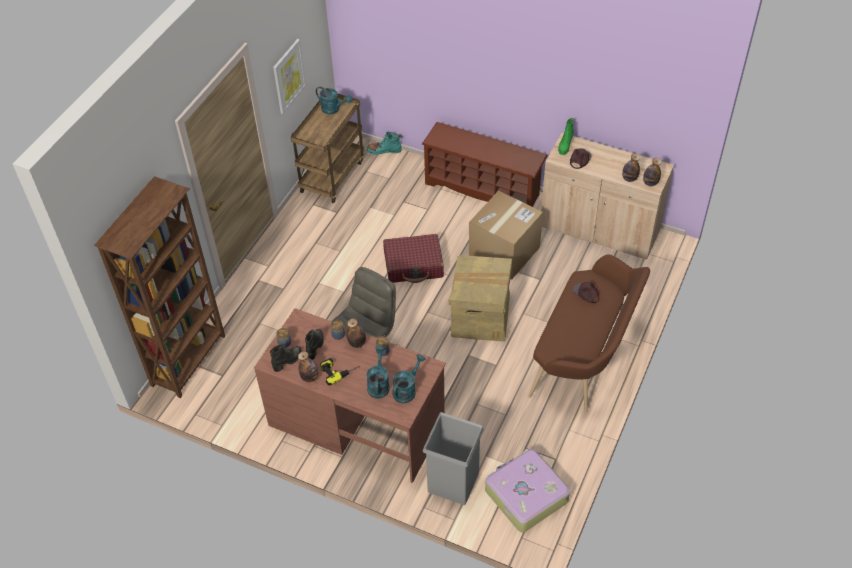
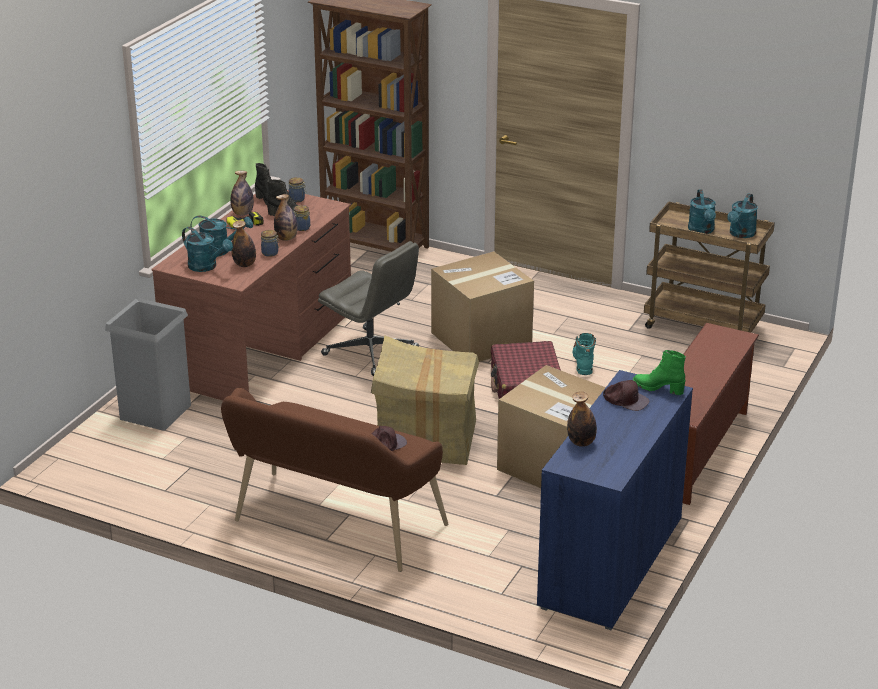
camera: 90 degrees right, 20 degrees down
picture [273,39,306,114] -> none
turquoise boot [366,131,402,155] -> turquoise boot moved to [573,333,596,375]
suitcase [485,449,570,532] -> none
beige cabinet [541,133,674,260] -> blue cabinet [537,370,693,630]
bottle [643,158,662,187] -> bottle moved to [231,220,256,267]
none -> cardboard box [431,251,534,362]
none -> turquoise watering can [688,189,716,234]

